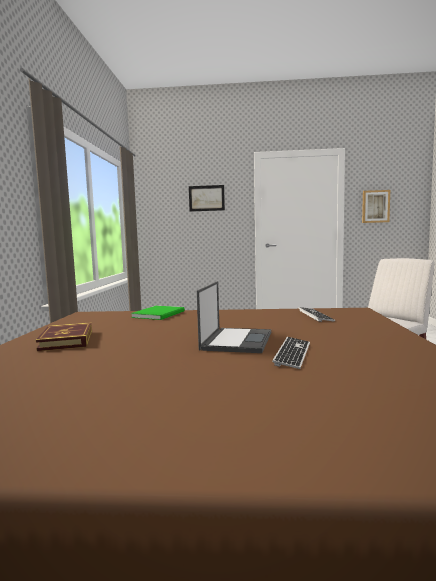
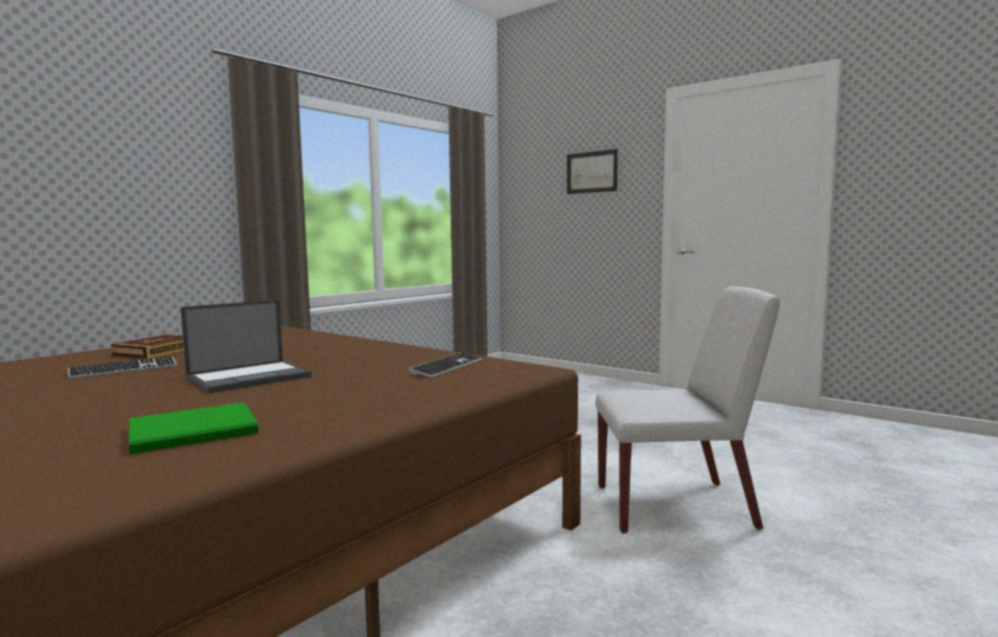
camera: 35 degrees right, 0 degrees up
green book [131,306,185,320] -> green book moved to [129,402,258,454]
keyboard [272,337,310,369] -> keyboard moved to [68,356,177,379]
picture [362,190,390,223] -> none

